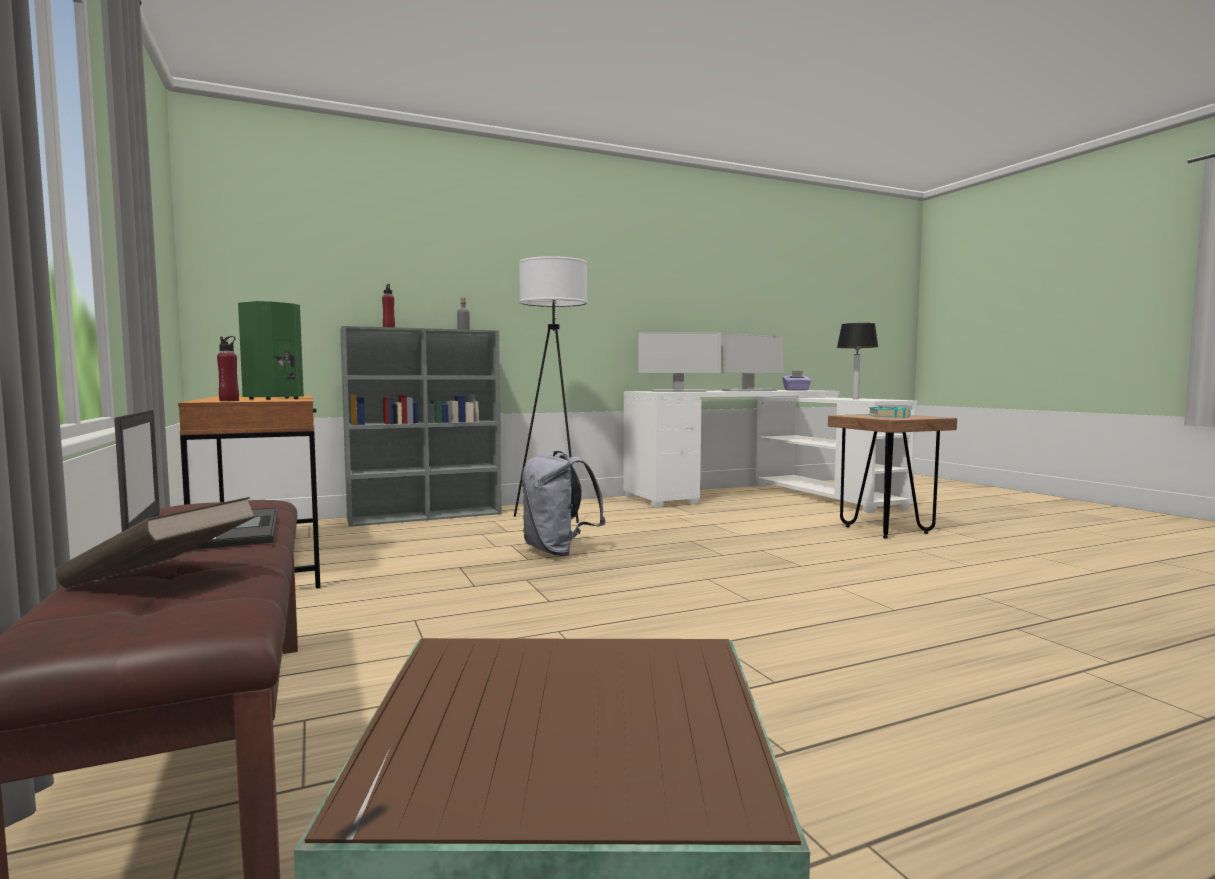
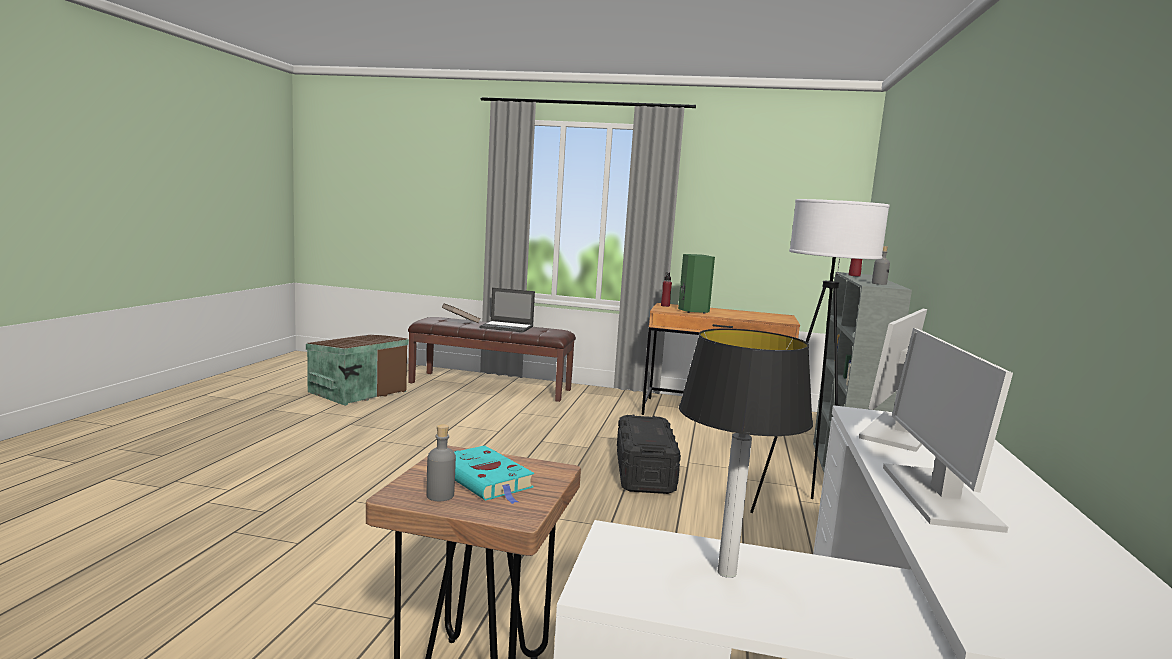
camera: 125 degrees right, 5 degrees up
grey backpack [521,451,606,556] -> black storage box [617,414,681,494]
purple tissue box [782,371,811,391] -> none
none -> grey bottle [426,424,456,501]

